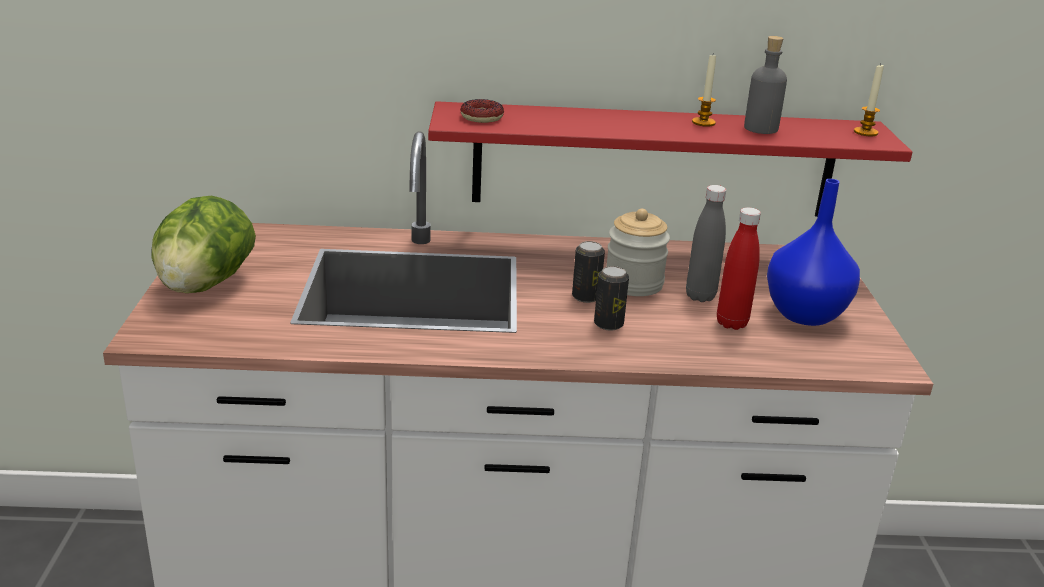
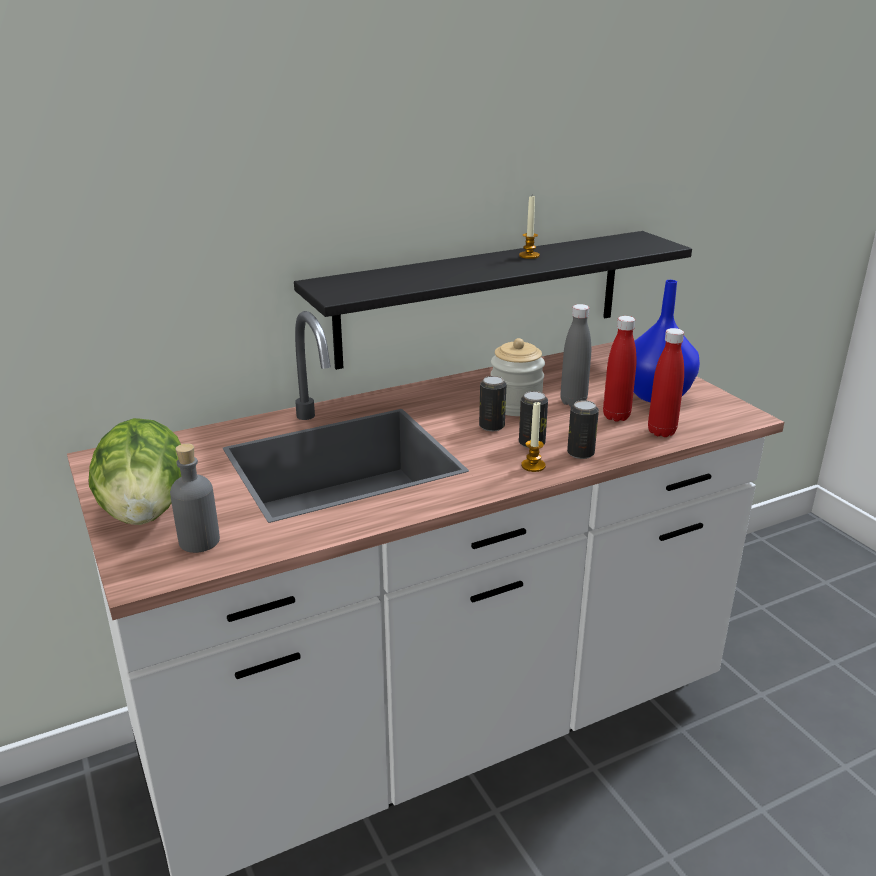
camera: 25 degrees left, 0 degrees up
red shelf [428,101,912,217] -> black shelf [294,231,692,370]
donut [460,99,504,123] -> none
grey bottle [744,36,787,134] -> grey bottle moved to [170,443,220,553]
candle [854,64,884,136] -> candle moved to [521,402,546,472]
none -> can [567,400,599,459]
none -> red bottle [648,328,684,437]

